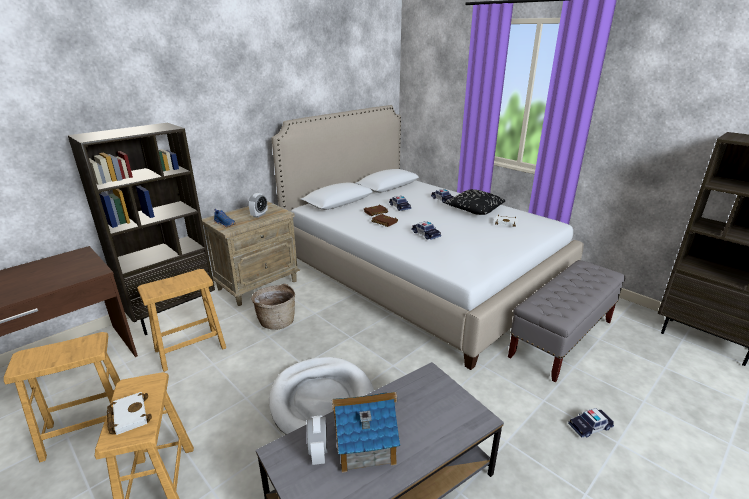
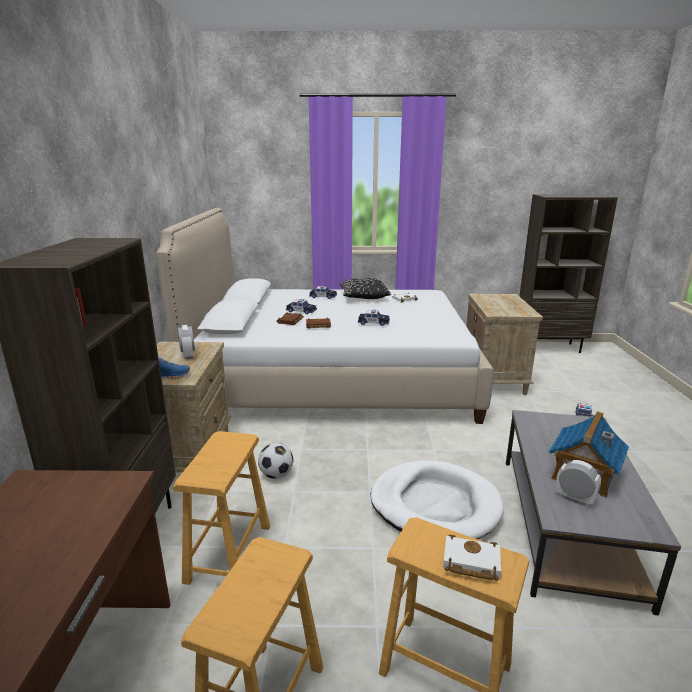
camera: 45 degrees left, 5 degrees down
basket [251,284,295,330] -> football [258,443,293,479]
grey bench [508,260,625,382] -> beige nightstand [466,294,543,395]

